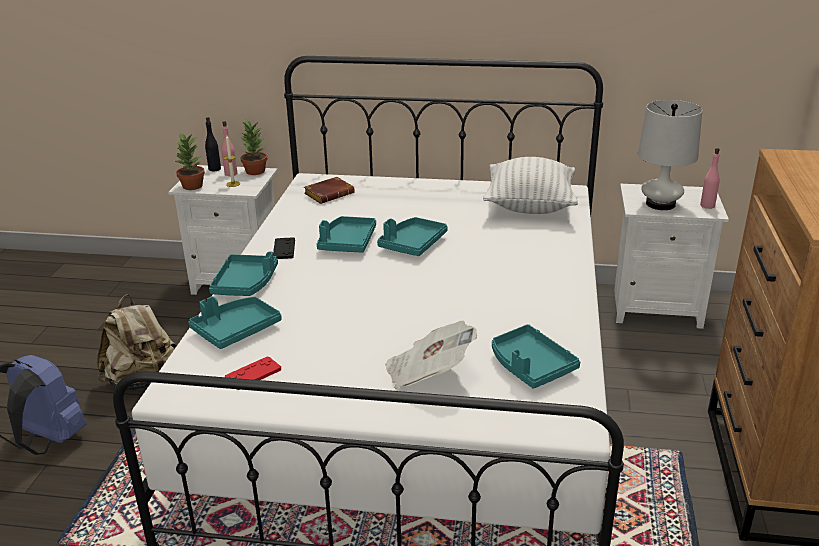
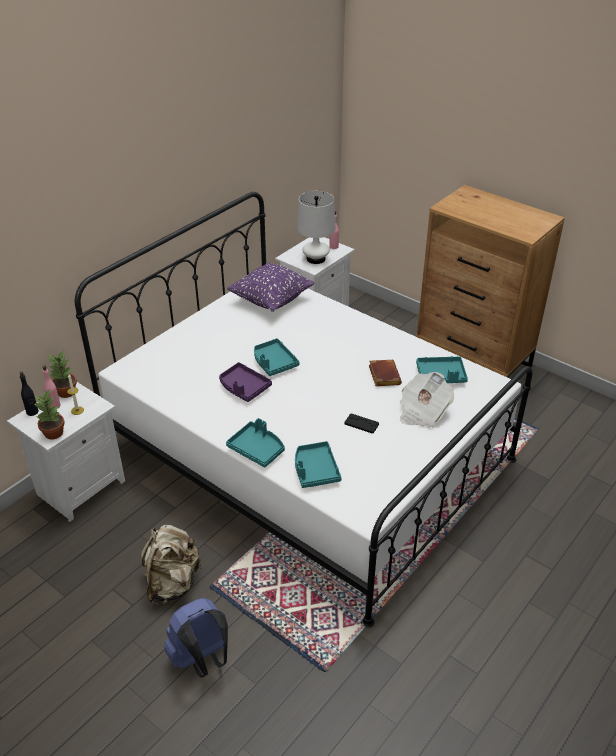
camera: 60 degrees left, 10 degrees up
red game controller [225,357,281,390] -> none
black game controller [273,237,295,259] -> black game controller moved to [344,413,379,434]
brown book [304,177,355,204] -> brown book moved to [369,360,402,386]
turquoise tray [317,216,376,252] -> purple tray [219,362,272,402]
white pillow [483,157,578,214] -> purple pillow [227,262,314,312]

